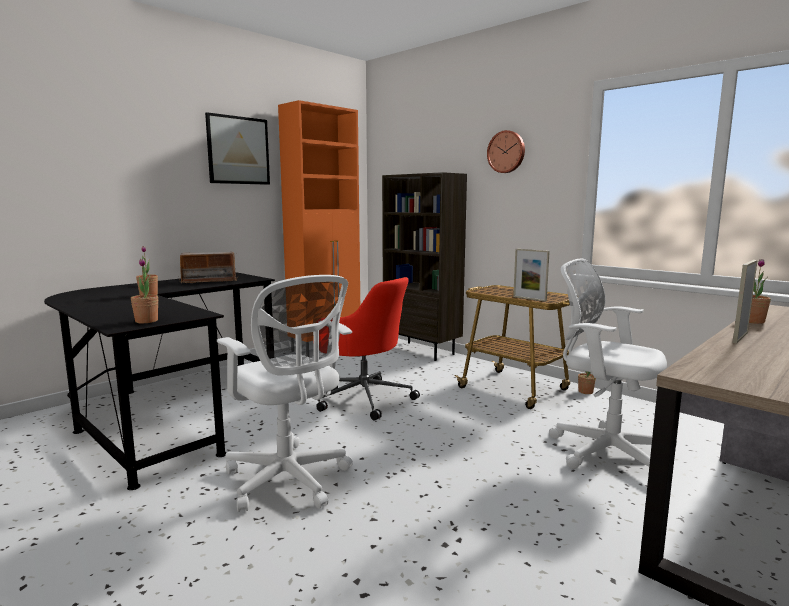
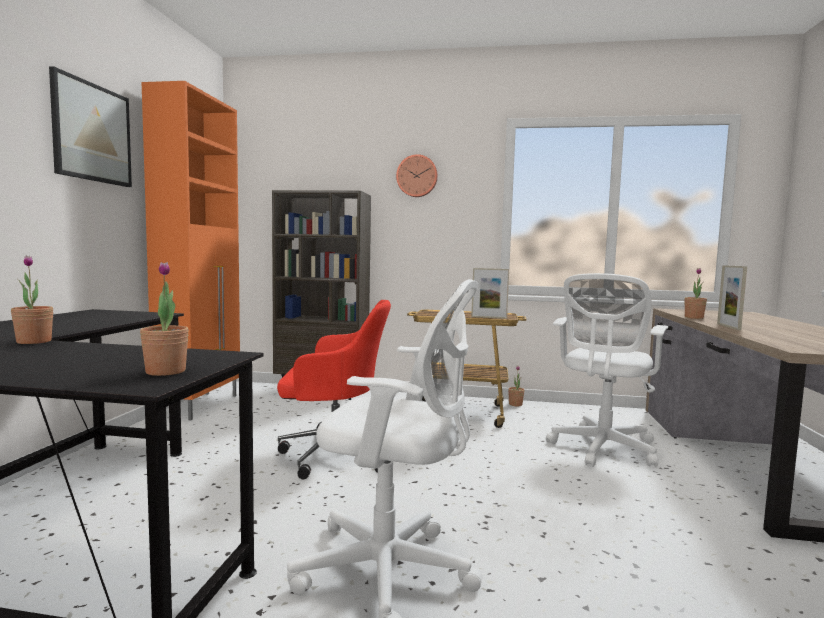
camera: 35 degrees left, 5 degrees down
radio [179,252,237,283] -> none
white office chair [549,259,677,469] -> white office chair turned 60 degrees counterclockwise [546,273,668,467]

